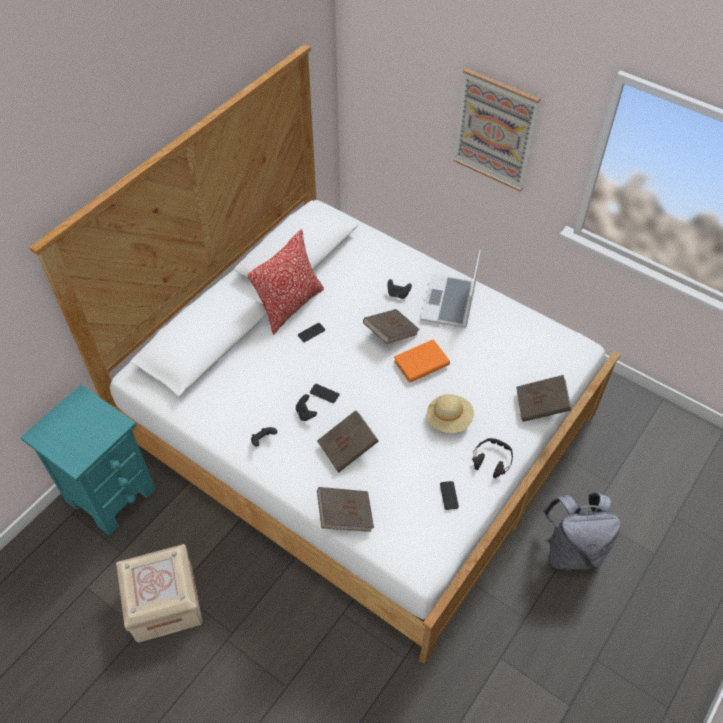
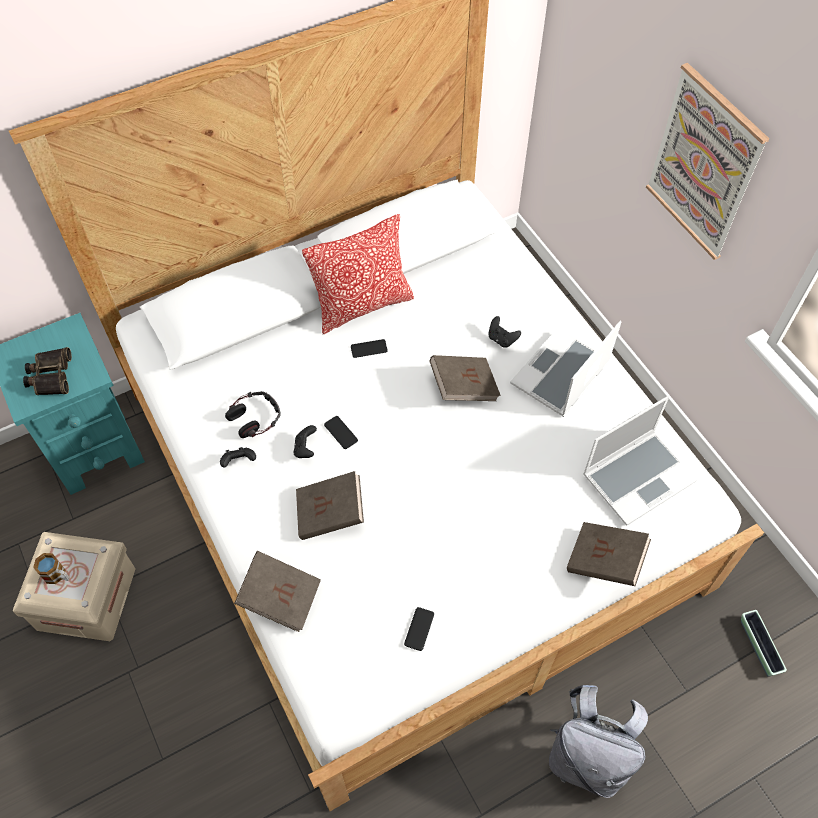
camera: 25 degrees right, 5 degrees up
orange book [394,339,450,383] -> none
beige hat [427,394,474,433] -> none
headphones [472,438,513,478] -> headphones moved to [225,391,281,438]
none -> binoculars [23,347,72,395]
none -> mug [33,553,70,584]
none -> laptop [583,396,697,526]
none -> planter [741,610,787,677]

